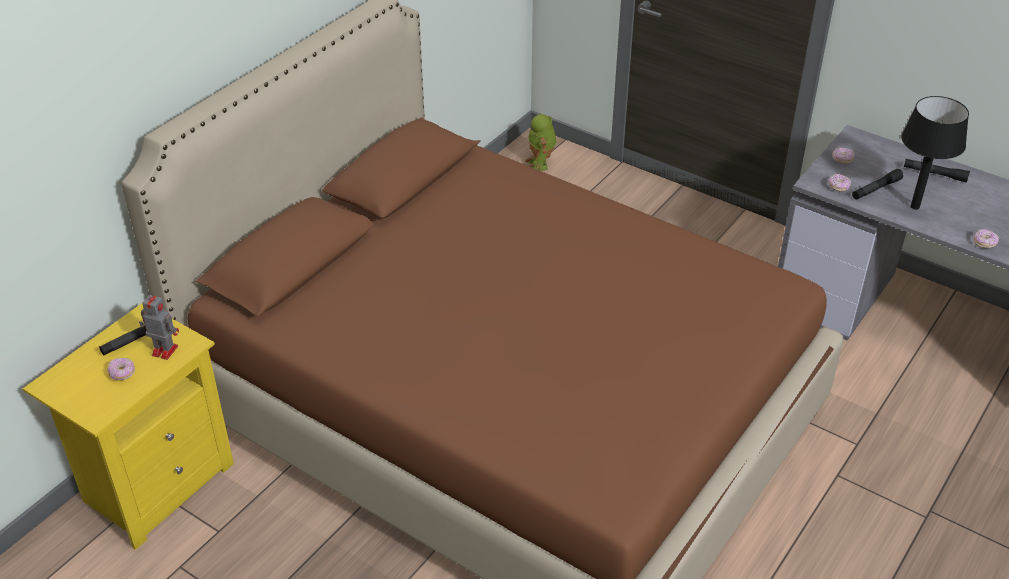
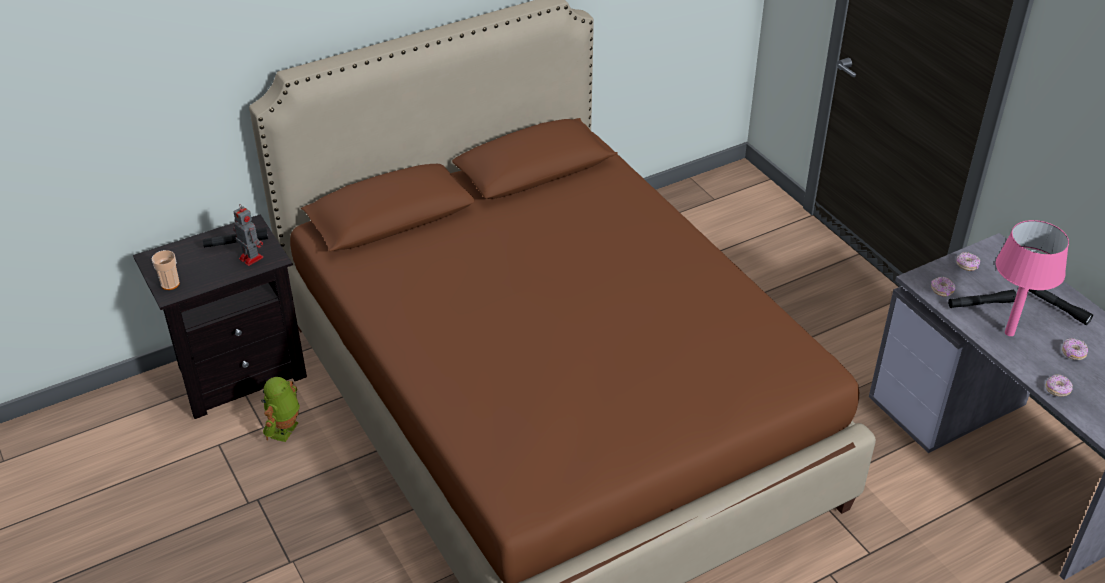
camera: 25 degrees right, 0 degrees up
yellow nightstand [23,303,234,550] -> black nightstand [133,215,307,419]
donut [108,358,135,380] -> donut moved to [1062,338,1088,360]
toy robot [525,114,556,171] -> toy robot moved to [261,377,300,442]
black table lamp [901,96,969,210] -> pink table lamp [996,220,1069,336]
none -> cup [152,250,180,290]

